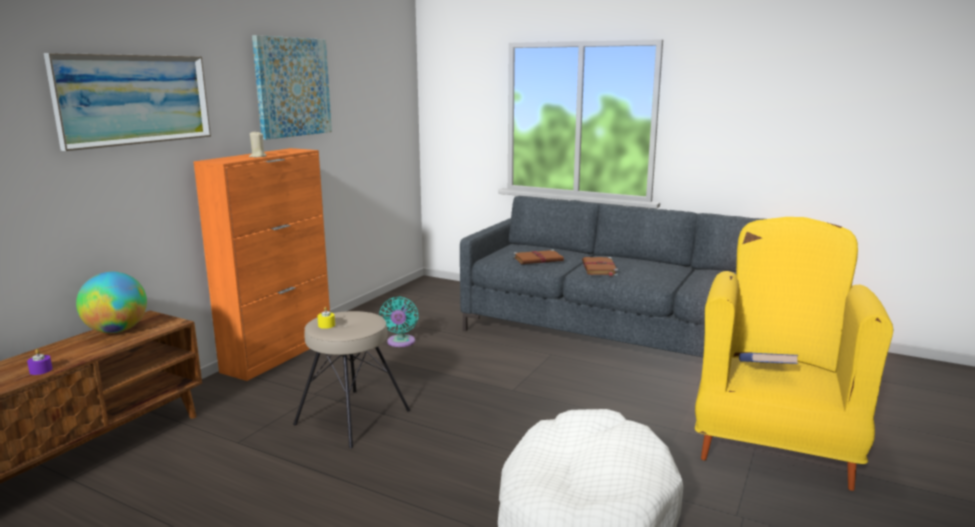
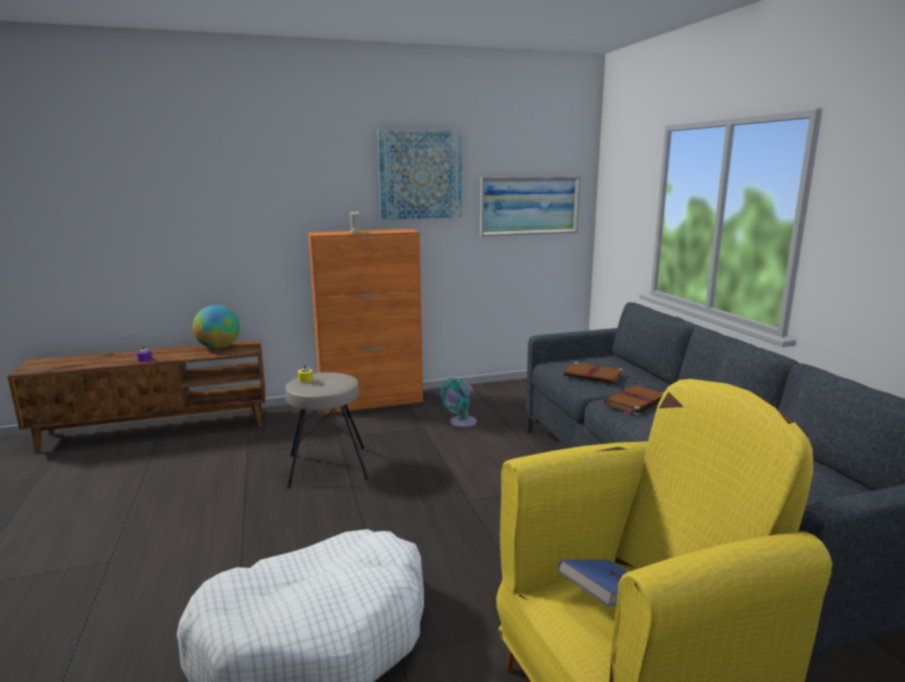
camera: 45 degrees right, 0 degrees up
picture [44,53,211,151] -> picture moved to [480,177,580,236]

